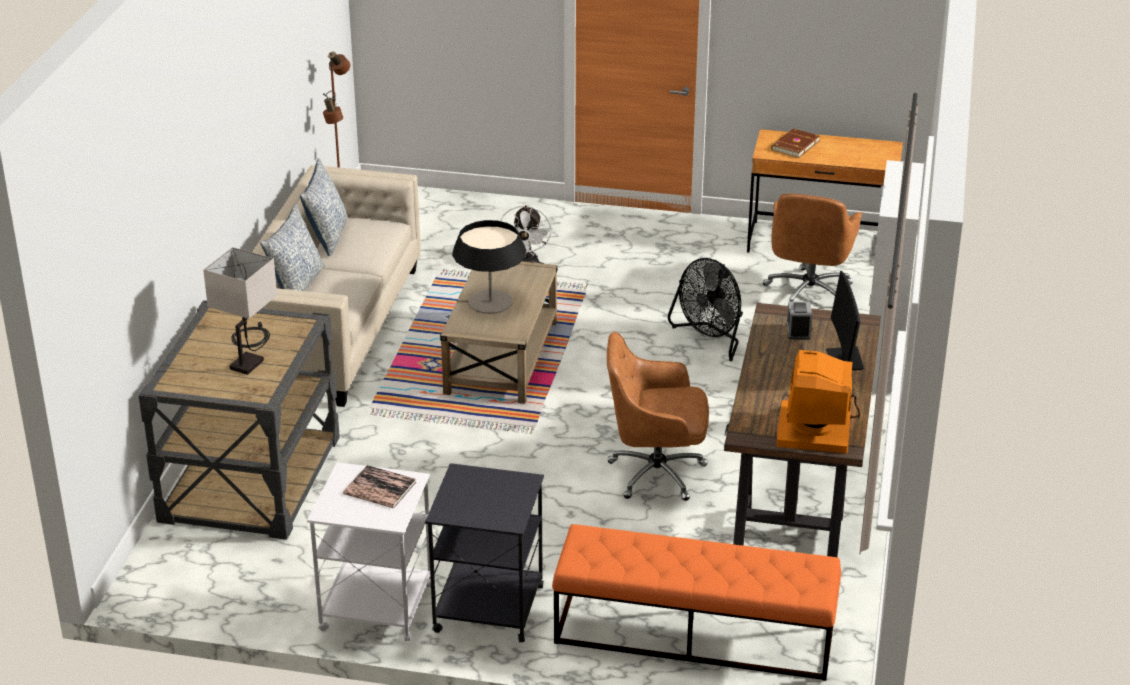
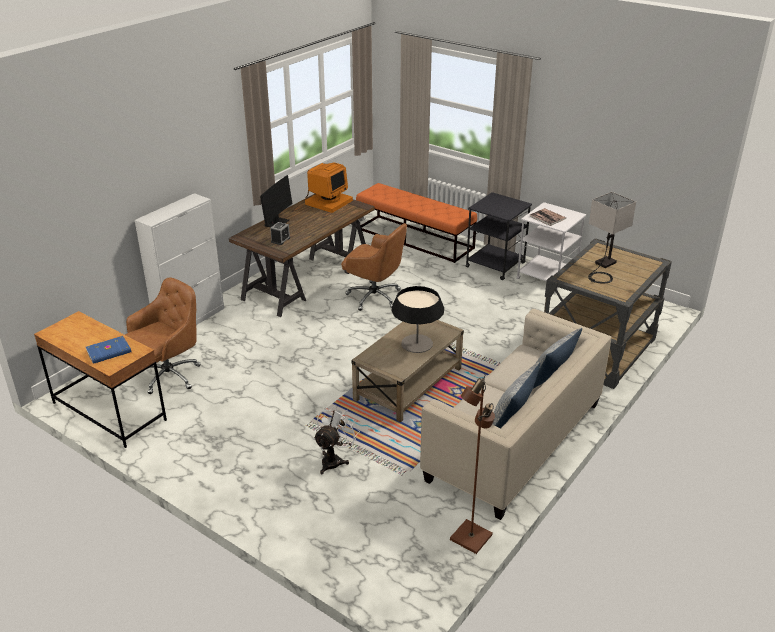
camera: 155 degrees left, 0 degrees up
black fan [668,258,743,361] -> none
brown book [771,128,820,158] -> blue book [86,336,131,364]

